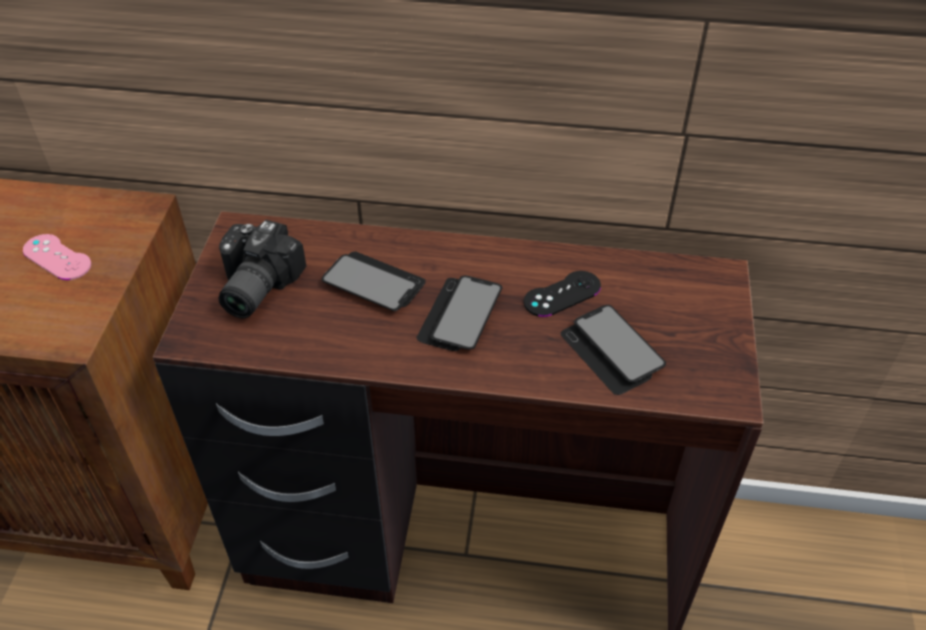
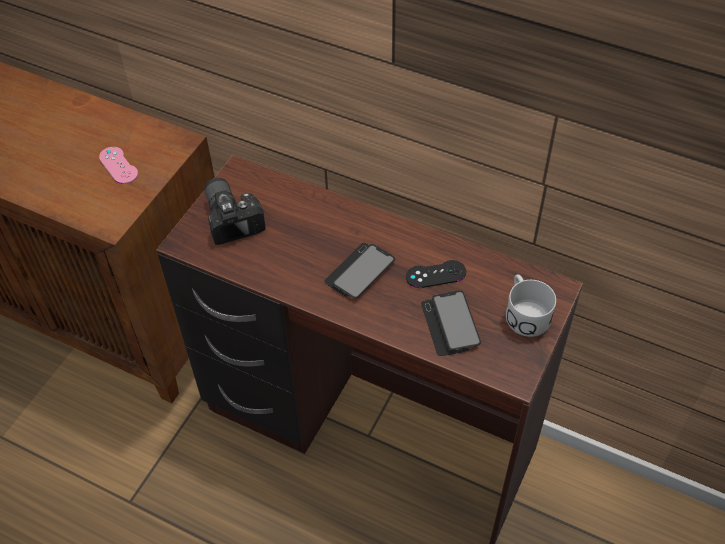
camera: 20 degrees right, 5 degrees up
camera [218,220,306,318] -> camera turned 120 degrees clockwise [204,178,266,245]
phone [322,251,426,311] -> none
none -> white mug [506,275,556,337]

